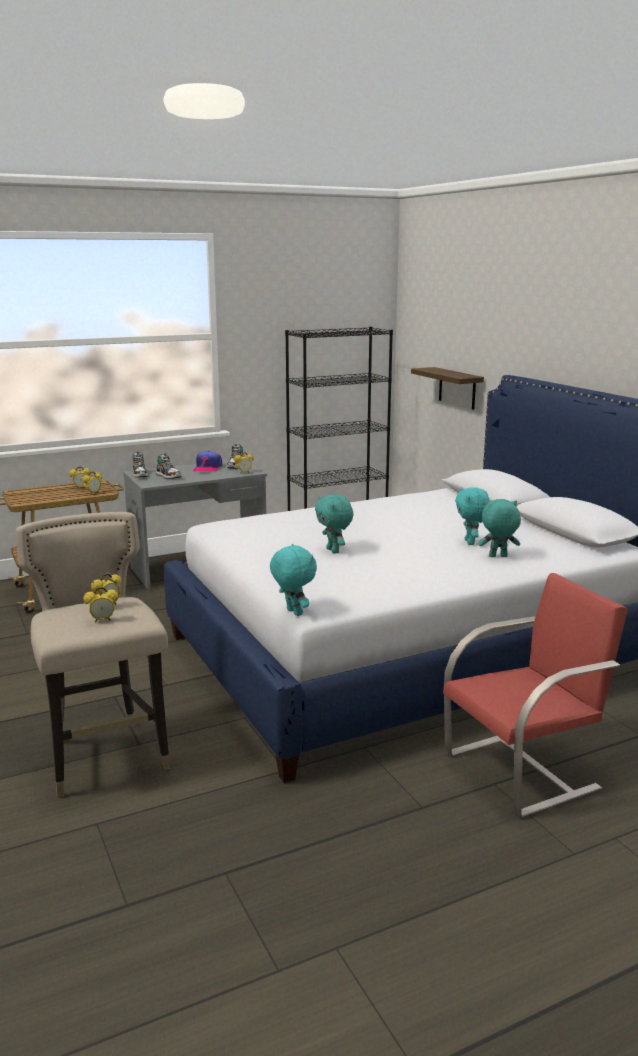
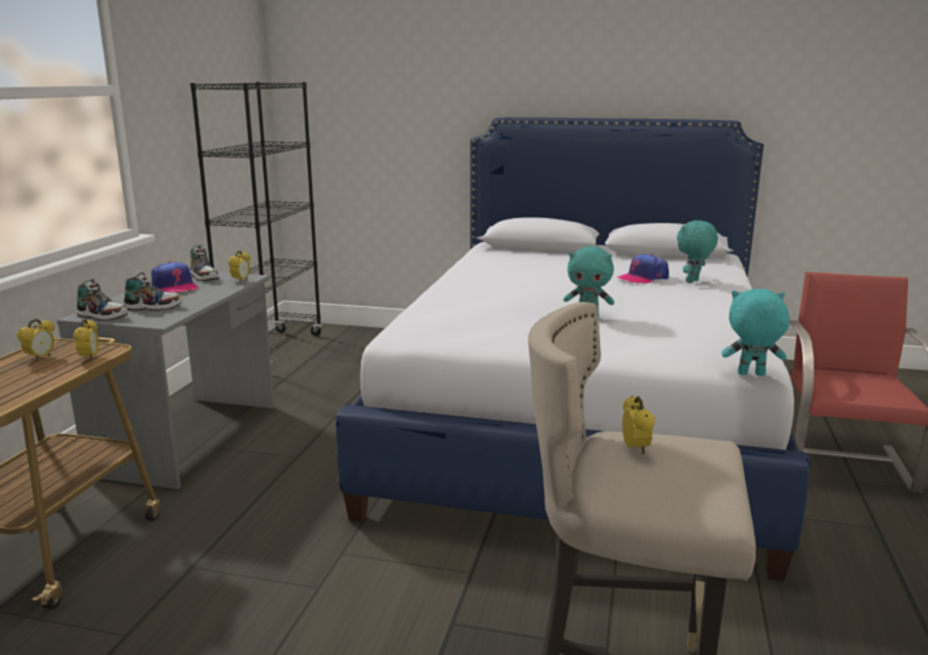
camera: 50 degrees left, 0 degrees up
alarm clock [83,587,118,623] -> none
shelf [411,367,484,410] -> none
turquoise plush toy [455,487,490,545] -> cap [618,254,669,284]

